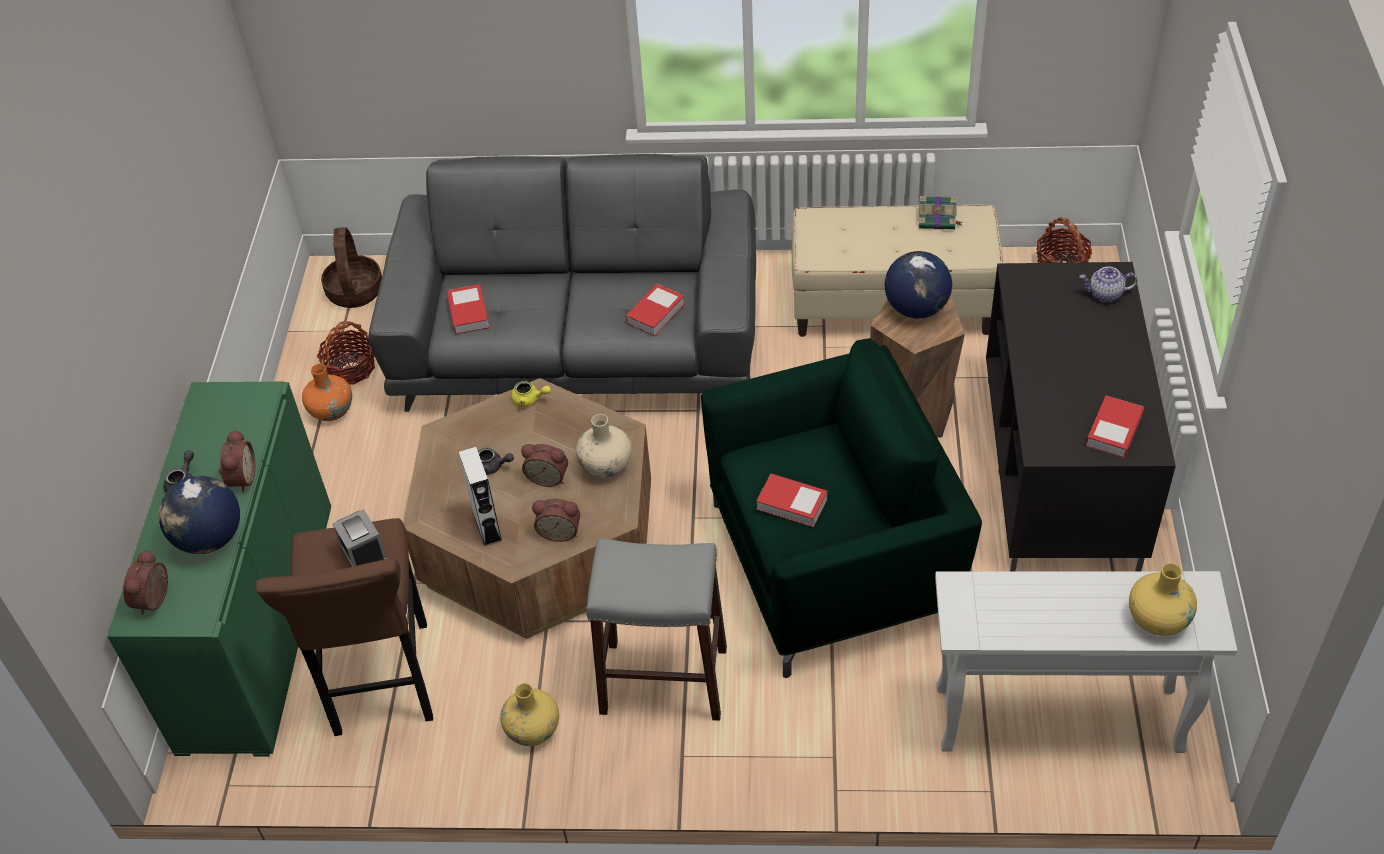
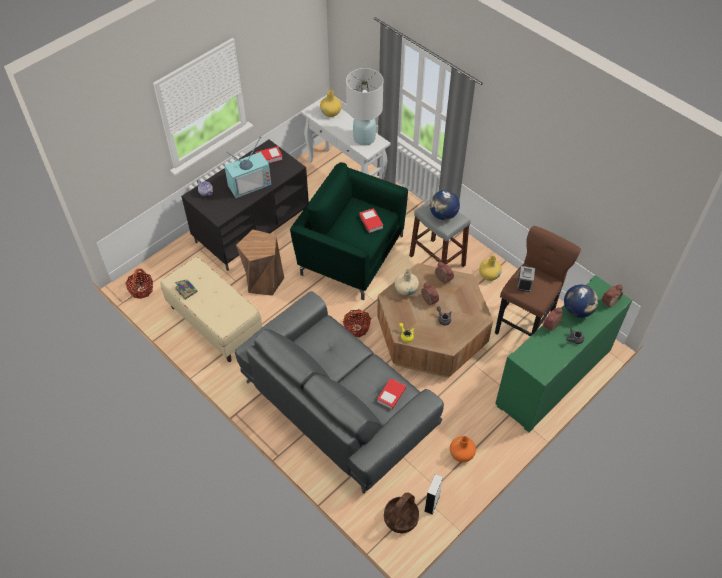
camera: 140 degrees left, 5 degrees up
basket [317,321,375,385] -> basket moved to [343,309,372,337]
white speaker [459,447,502,547] -> white speaker moved to [424,474,443,515]
book [626,284,685,336] -> none
globe [885,251,952,318] -> globe moved to [430,190,460,220]
none -> television [224,136,271,198]
none -> white table lamp [346,68,384,145]

